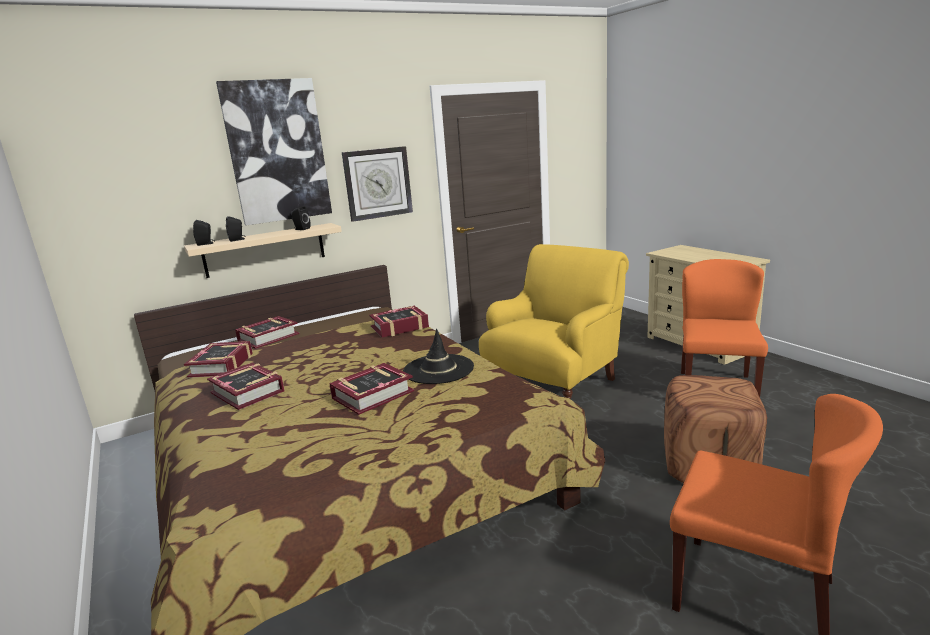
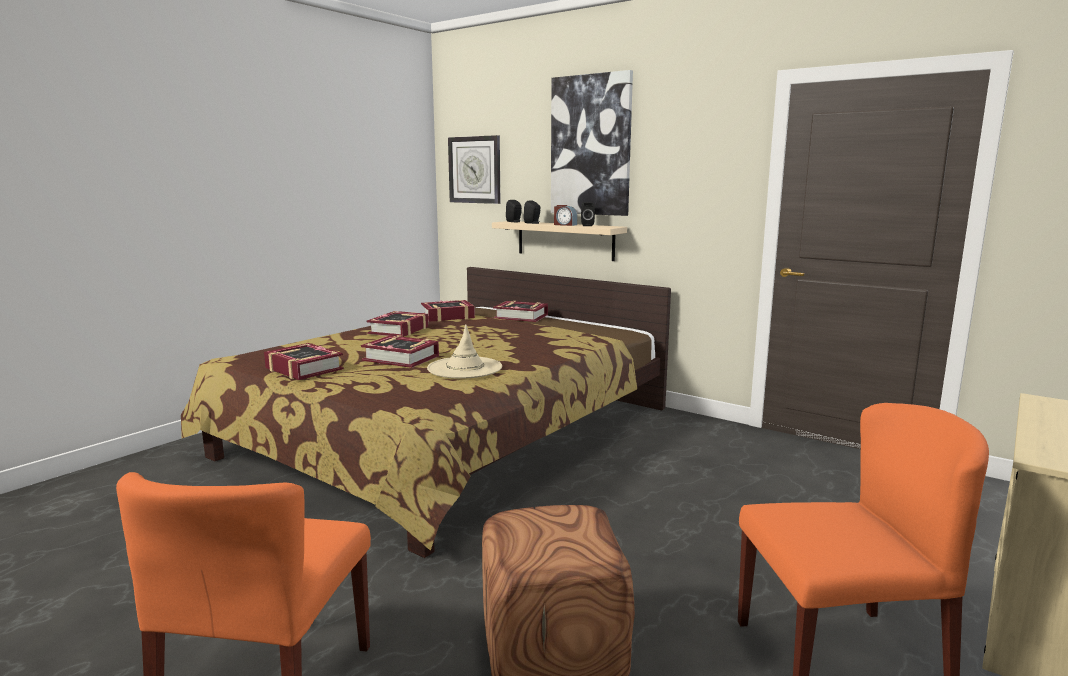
camera: 65 degrees right, 5 degrees down
wall clock [342,146,413,222] -> wall clock moved to [448,135,500,204]
book [369,306,429,338] -> book moved to [264,343,344,380]
black hat [403,328,474,384] -> beige hat [427,324,502,379]
yellow armchair [479,244,629,399] -> none
none -> alarm clock [554,205,577,226]

